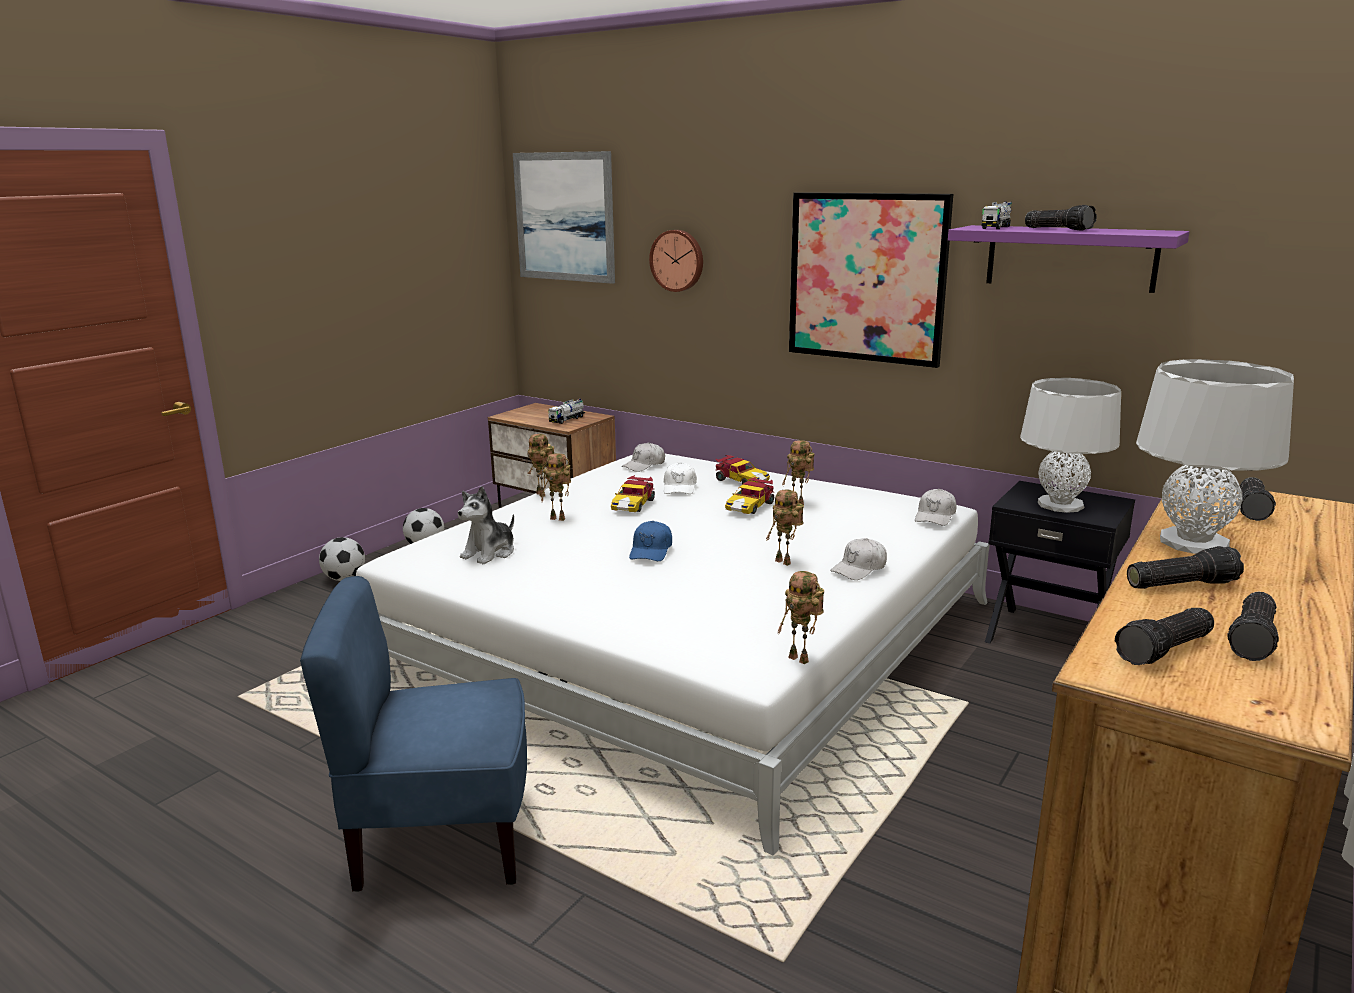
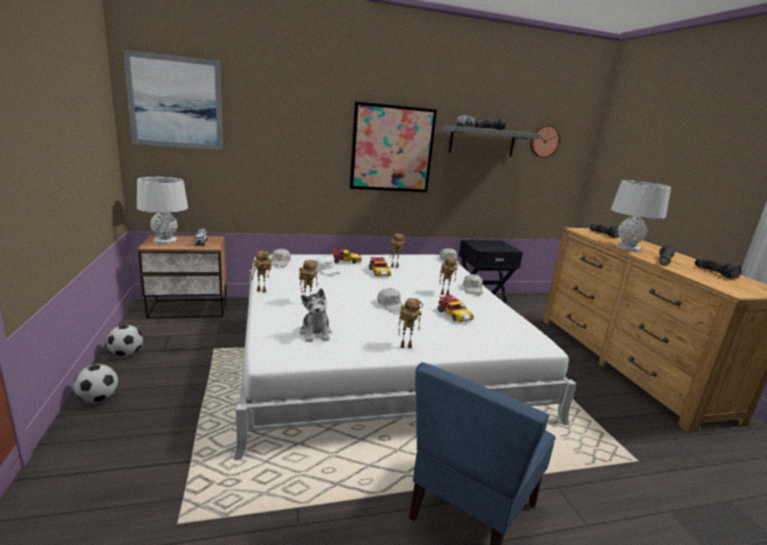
camera: 50 degrees left, 0 degrees up
toy car [611,475,655,512] -> toy car moved to [438,294,474,322]
blue cap [629,521,672,561] -> white cap [377,288,403,312]
wall clock [649,230,703,292] -> wall clock moved to [530,125,560,158]
toy robot [778,571,824,664] -> toy robot moved to [398,298,423,348]
purple shelf [948,225,1189,293] -> grey shelf [443,125,540,157]
grey table lamp [1020,378,1121,513] -> grey table lamp moved to [137,177,188,244]
flashlight [1115,608,1214,665] -> none

